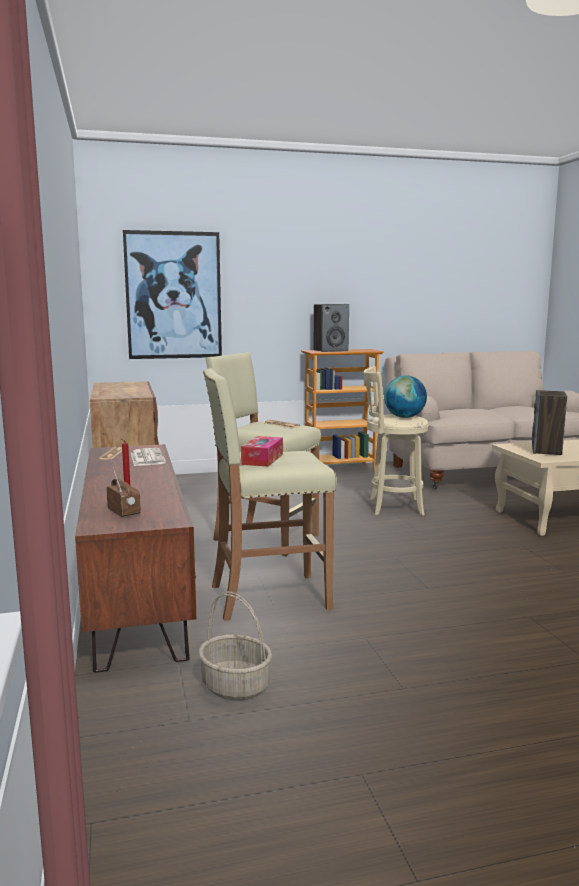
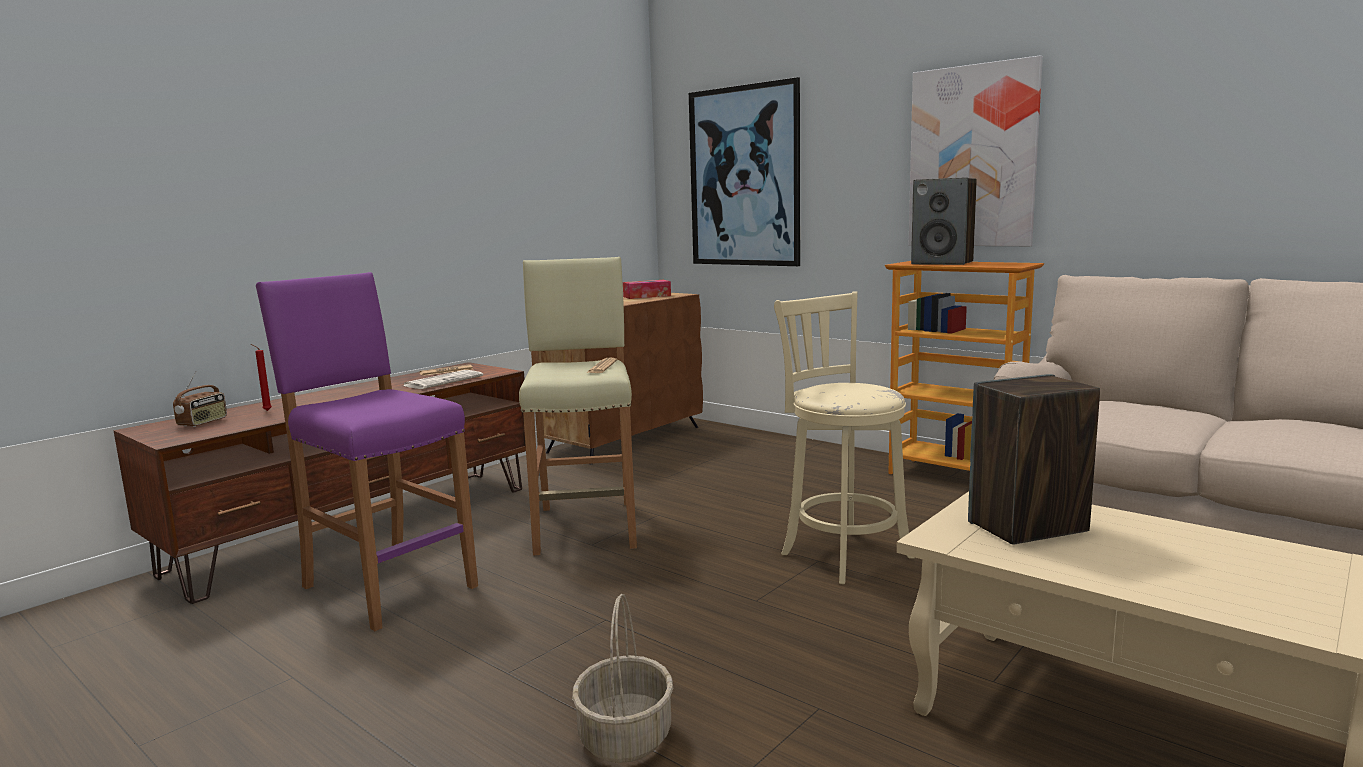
camera: 55 degrees right, 0 degrees up
basket [198,591,272,701] -> basket moved to [572,594,673,763]
beige stool [203,368,337,621] -> purple stool [256,272,478,631]
tissue box [241,436,283,466] -> tissue box moved to [623,280,671,299]
globe [384,375,427,418] -> none
none -> picture [909,55,1043,246]

